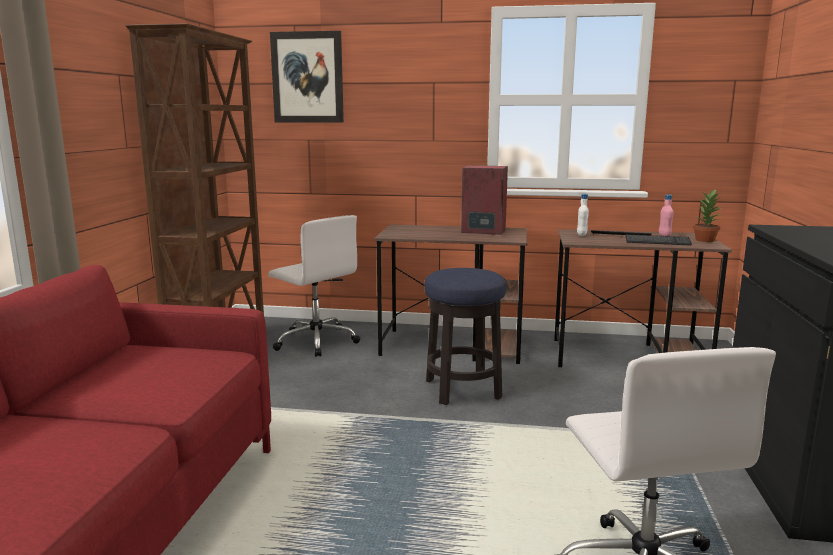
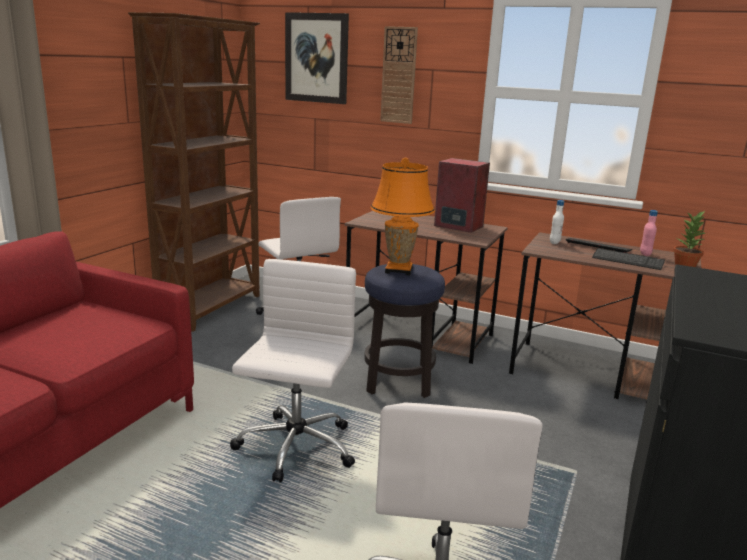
camera: 15 degrees right, 5 degrees up
none -> white office chair [230,259,356,482]
none -> orange table lamp [371,157,435,275]
none -> wall clock [380,26,418,124]

